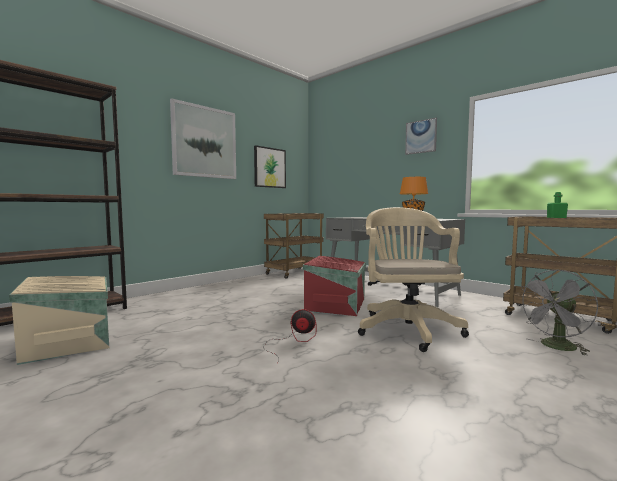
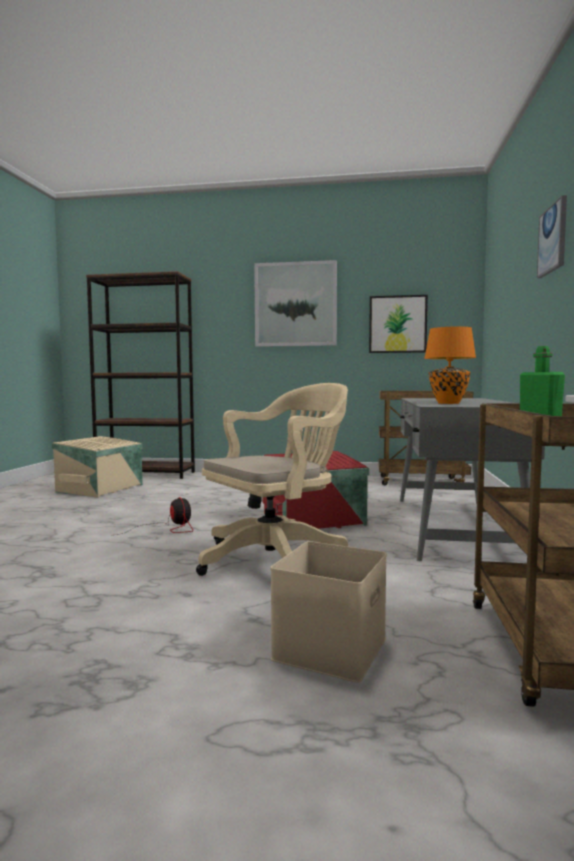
camera: 55 degrees right, 0 degrees up
grey fan [518,269,598,355] -> beige storage box [270,541,387,683]

